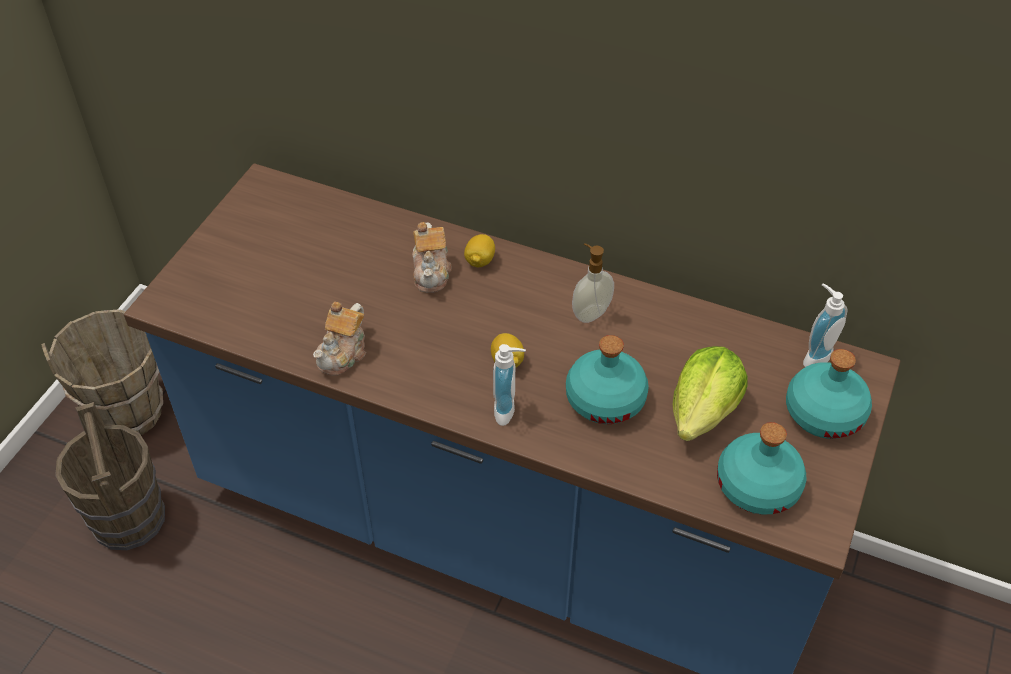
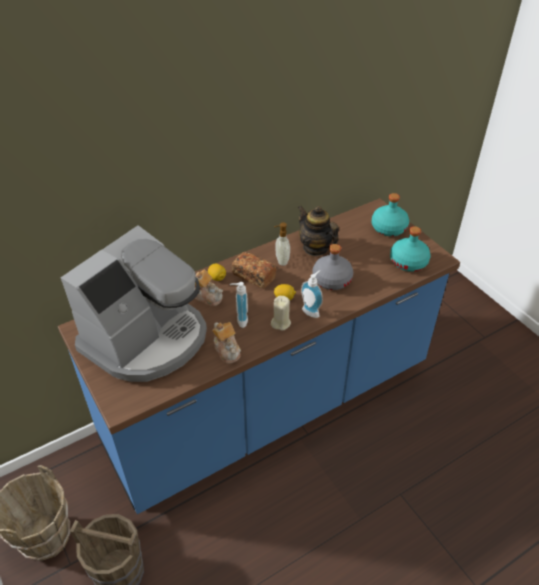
camera: 55 degrees left, 5 degrees down
turquoise bottle [566,335,649,424] -> grey bottle [312,244,353,290]
lettuce [672,346,748,441] -> none
soap dispenser [803,283,847,367] -> soap dispenser moved to [230,282,248,328]
none -> coffee machine [61,225,207,382]
none -> bread [232,252,277,289]
none -> beige candle [271,296,291,331]
none -> teapot [298,206,339,256]

